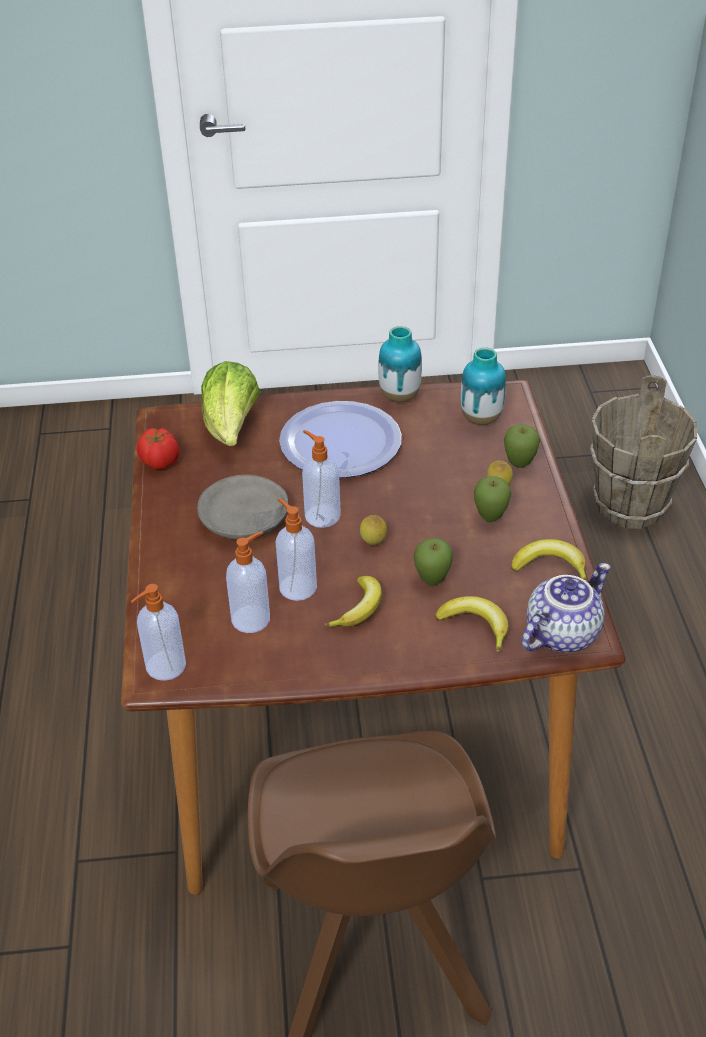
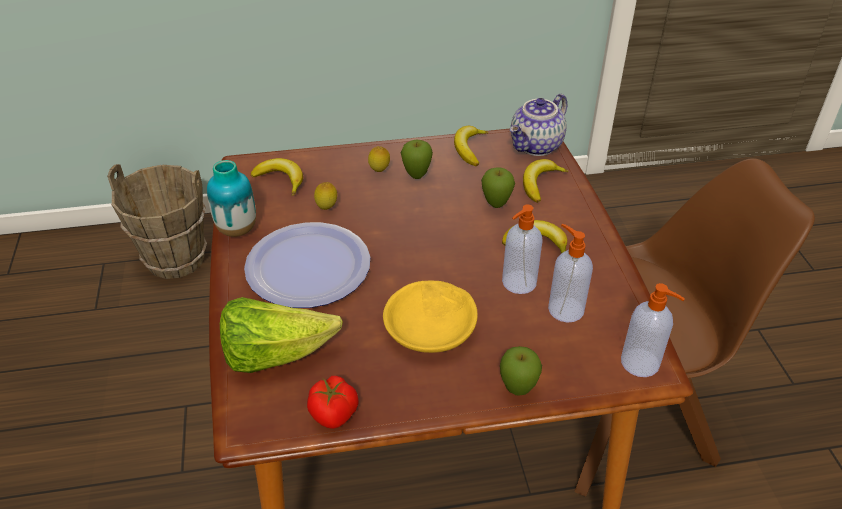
camera: 95 degrees left, 0 degrees up
grey bowl [197,475,288,540] -> yellow bowl [383,280,478,353]
soap dispenser [302,430,341,528] -> none
lemon [360,515,387,545] -> lemon moved to [314,182,337,210]
vase [461,347,506,425] -> banana [251,158,303,196]
apple [504,424,541,468] -> apple moved to [500,346,542,395]
teapot [522,563,611,653] -> teapot turned 90 degrees counterclockwise [510,94,568,156]

